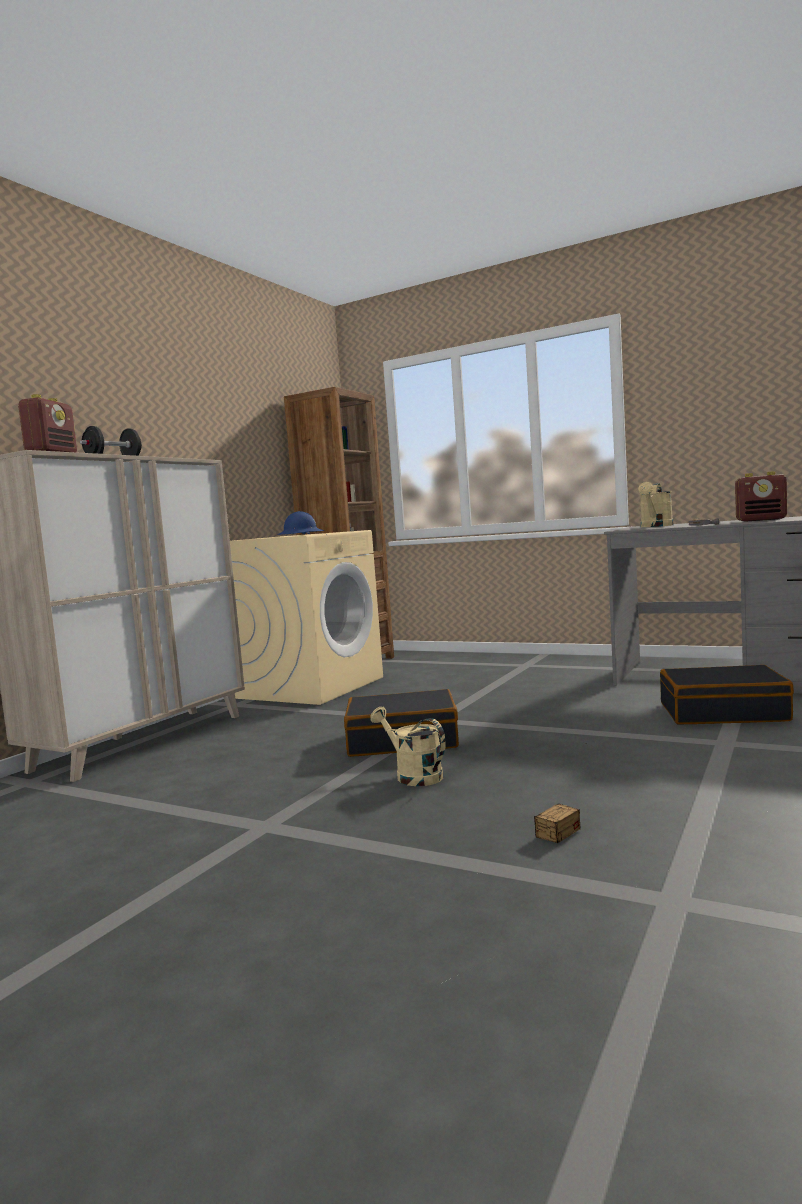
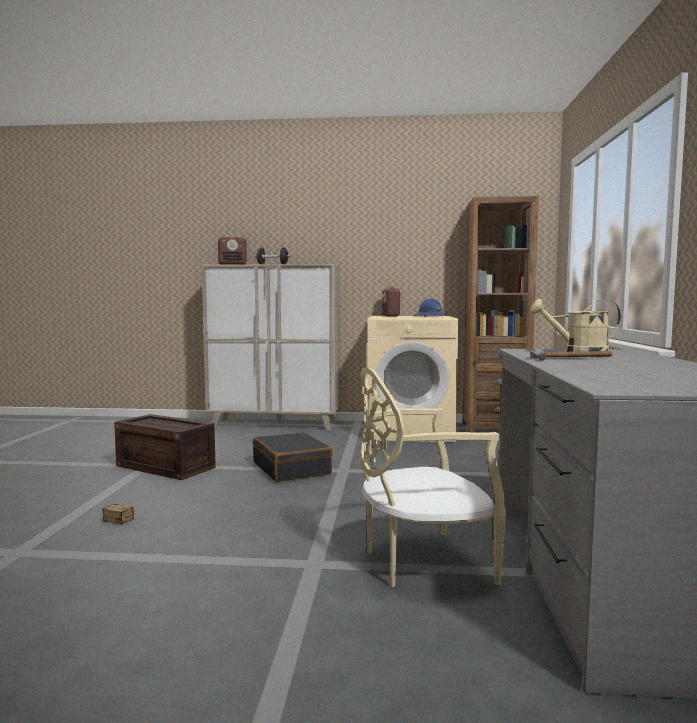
camera: 65 degrees right, 0 degrees up
beige watering can [370,707,446,786] -> none
black suitcase [660,665,794,724] -> beige chair [360,368,506,587]
radio [735,471,787,521] -> radio moved to [382,287,402,317]
none -> crate [114,414,216,480]

